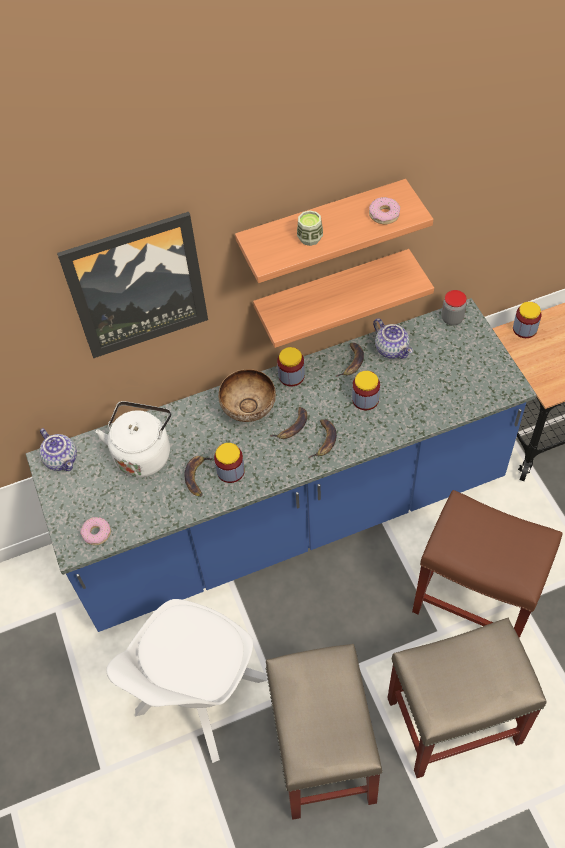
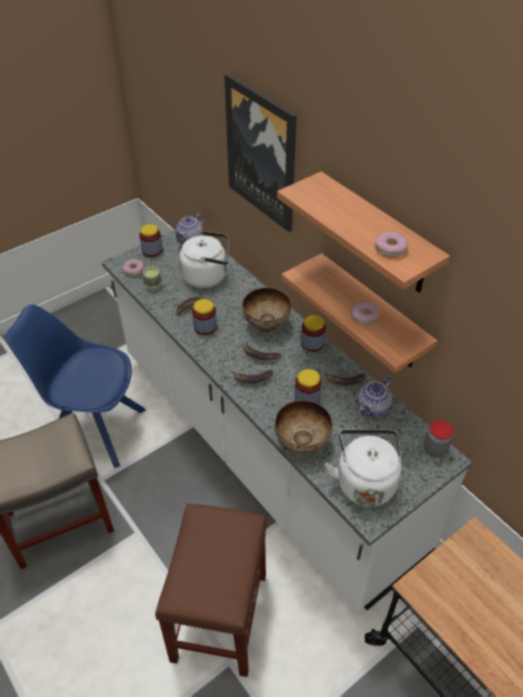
camera: 70 degrees right, 10 degrees down
blue counter [26,298,536,632] -> white counter [102,229,472,613]
white chair [106,599,267,763] -> blue chair [5,305,146,468]
cup [297,210,323,246] -> cup moved to [143,267,162,291]
beige stool [388,618,546,778] -> none
jar [513,302,542,338] -> jar moved to [139,224,163,257]
none -> bowl [275,400,333,453]
none -> white kettle [325,430,402,507]
none -> donut [351,302,380,325]

